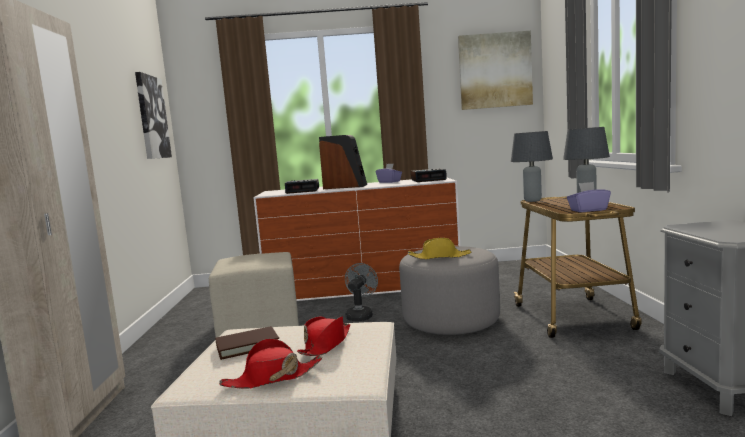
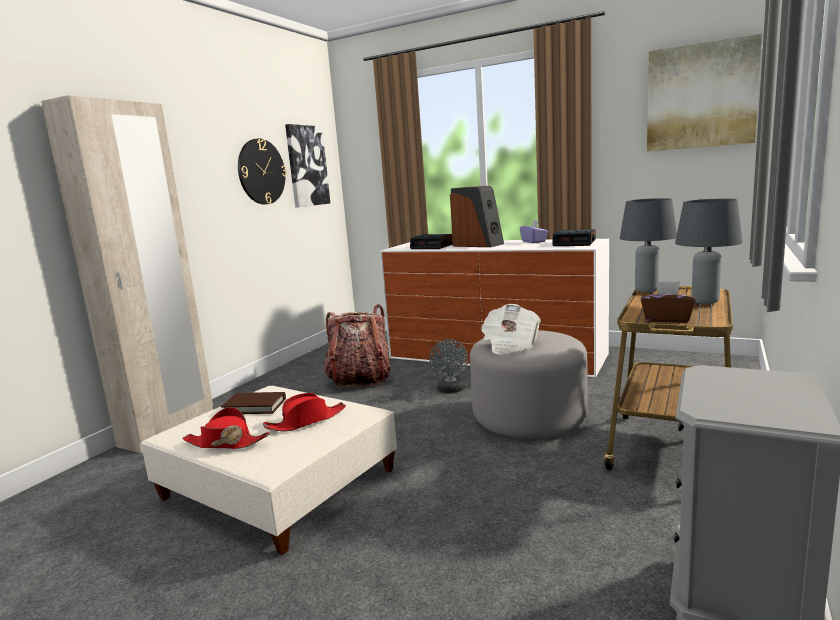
camera: 30 degrees right, 5 degrees up
beige ottoman [209,252,299,337] -> backpack [324,304,391,390]
grey fan [345,263,378,321] -> grey fan turned 135 degrees clockwise [429,339,468,393]
yellow hat [408,238,472,260] -> newspaper [481,304,541,355]
purple tissue box [567,182,611,212] -> brown tissue box [641,281,696,323]
none -> wall clock [238,138,287,204]

